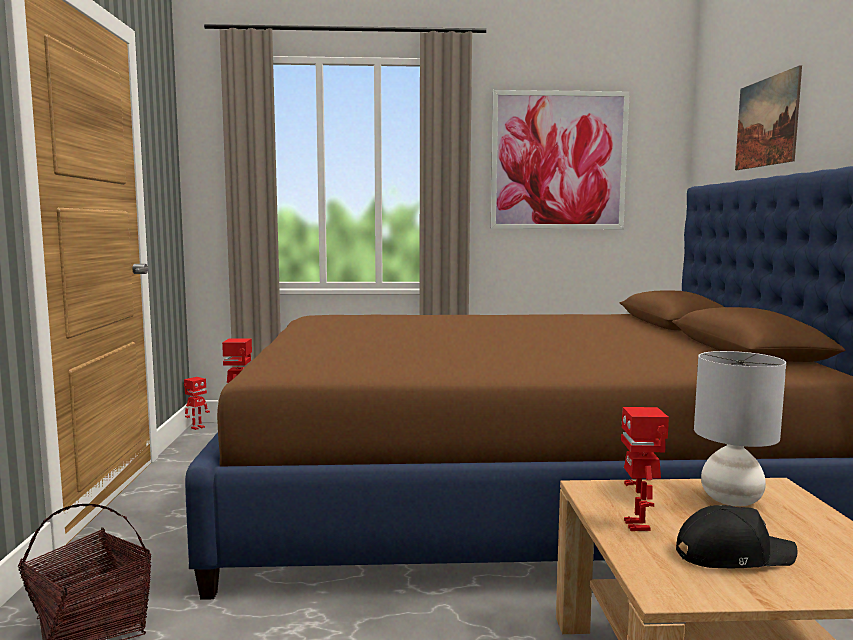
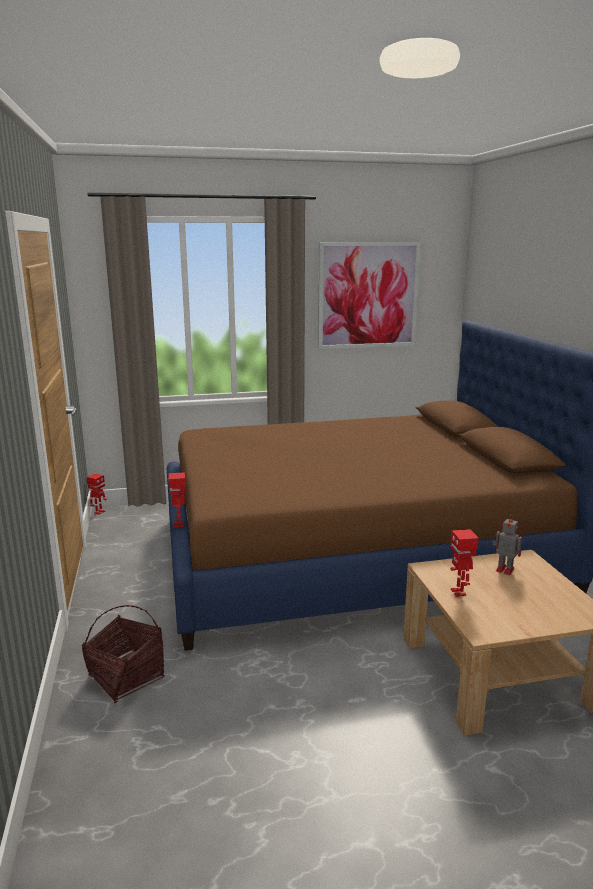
camera: 10 degrees left, 10 degrees up
black cap [676,505,798,568] -> none
grey table lamp [694,351,786,506] -> toy robot [492,515,522,575]
picture [735,65,802,170] -> none

